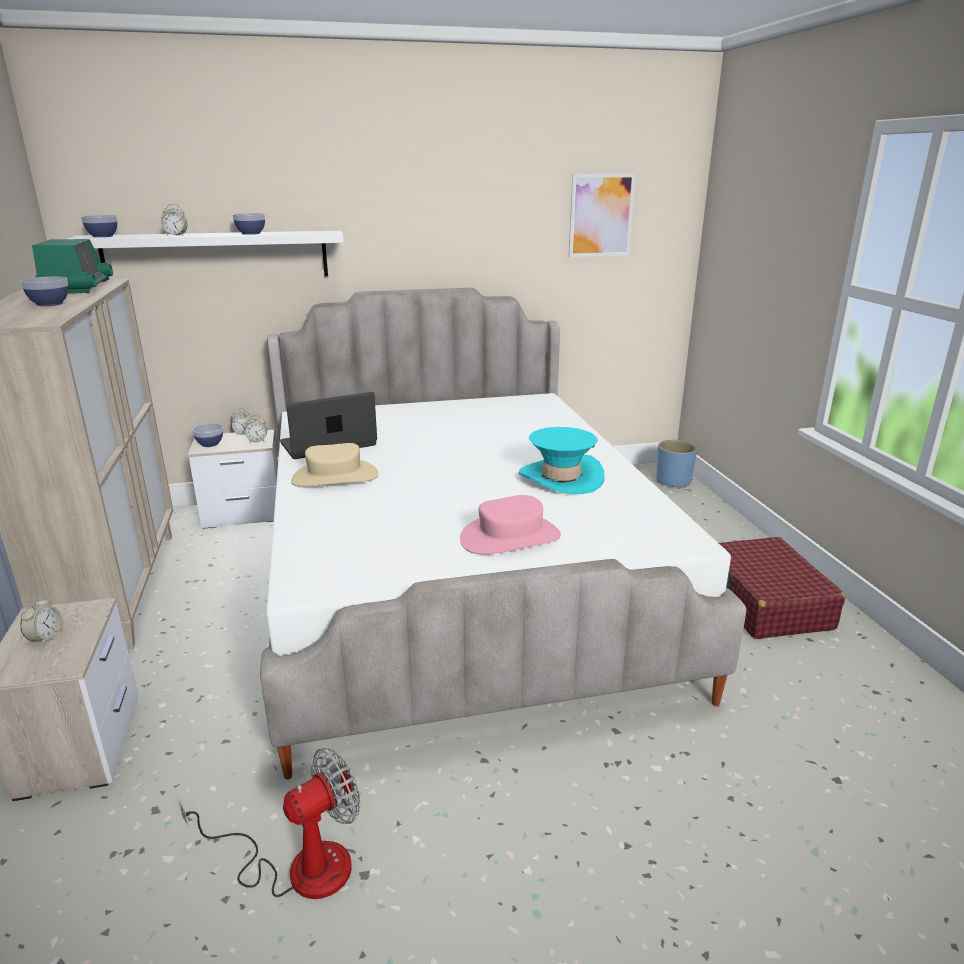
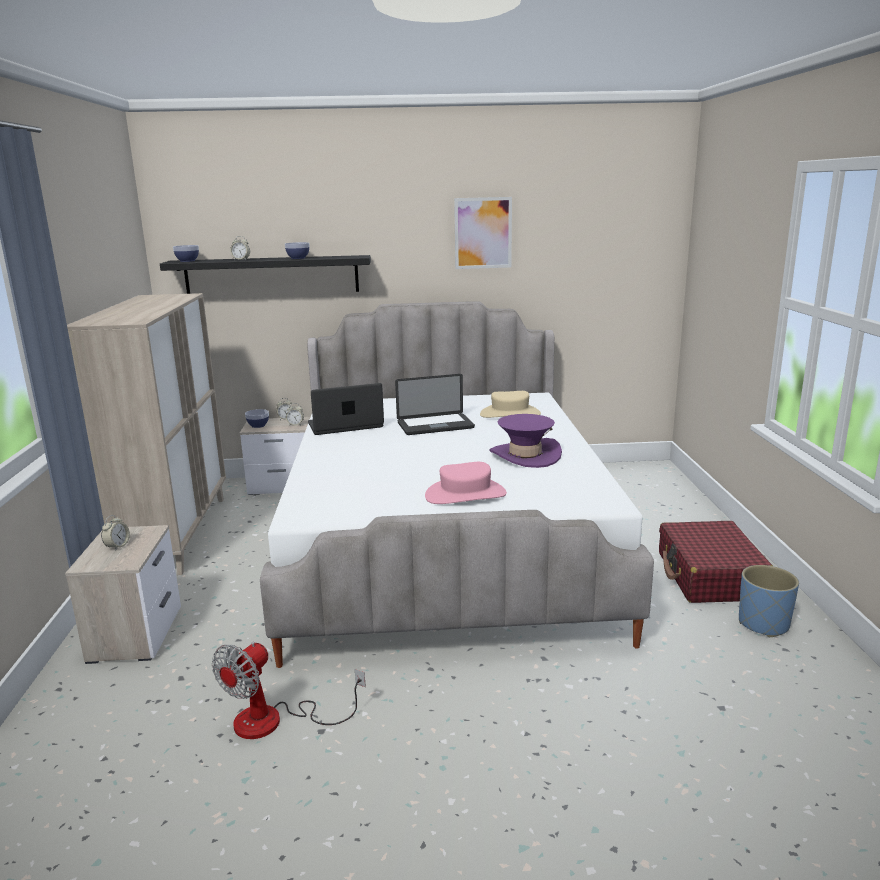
camera: 10 degrees right, 5 degrees down
bowl [21,277,68,306] -> none
radio [32,239,113,294] -> none
white shelf [68,231,344,280] -> black shelf [160,255,371,294]
fan [179,748,360,899] -> fan turned 150 degrees clockwise [212,642,366,739]
beige hat [291,443,379,487] -> beige hat moved to [480,391,541,418]
turquoise hat [518,427,605,494] -> purple hat [489,414,562,468]
picture [569,173,636,257] -> picture moved to [454,197,512,269]
blue planter [656,440,697,489] -> blue planter moved to [739,565,799,637]
none -> laptop [395,374,475,435]

